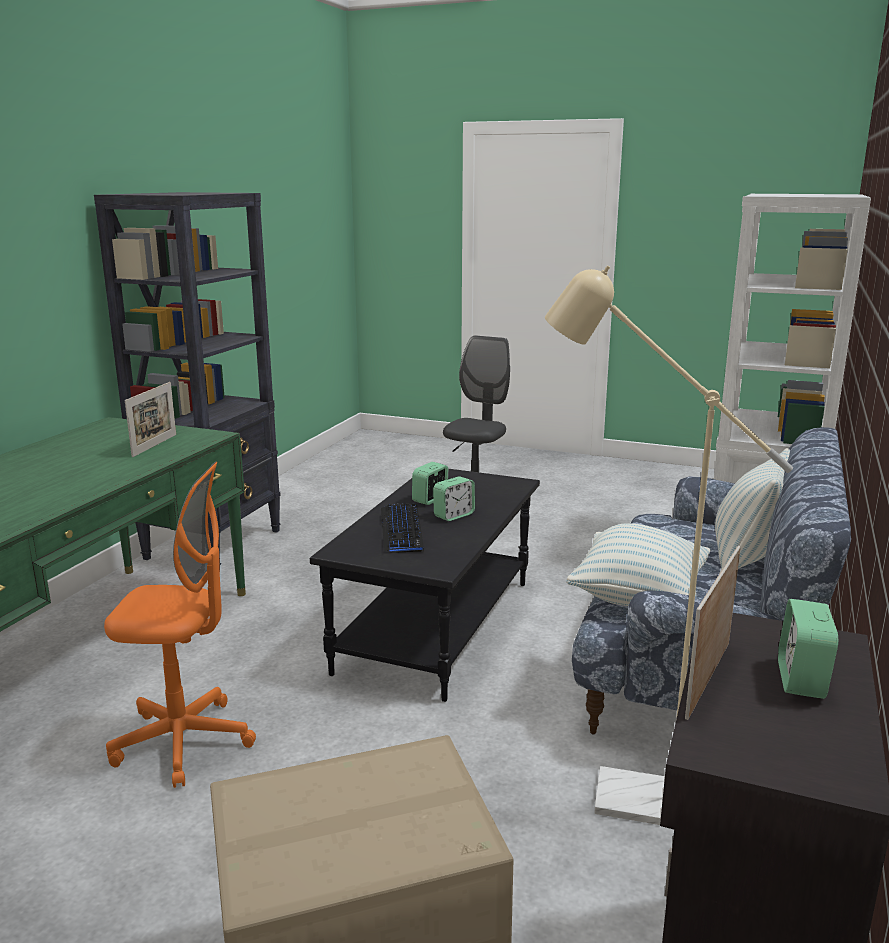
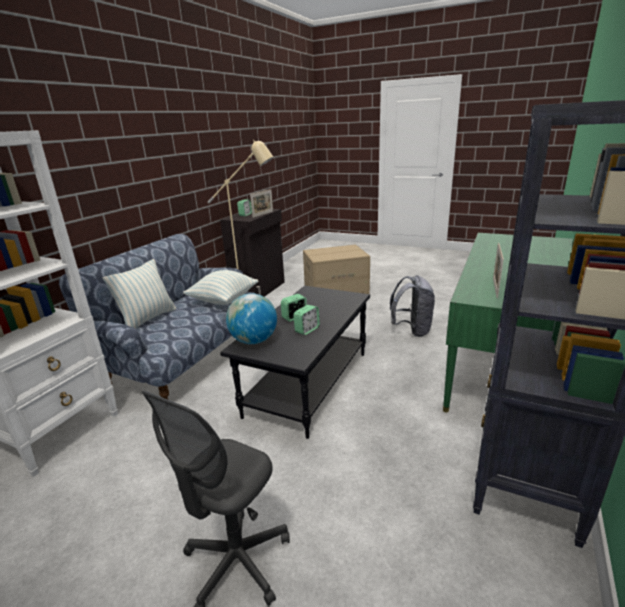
camera: 175 degrees left, 5 degrees up
orange office chair [104,462,256,788] -> grey backpack [390,275,435,337]
keyboard [381,503,424,553] -> none
none -> globe [226,293,277,344]

